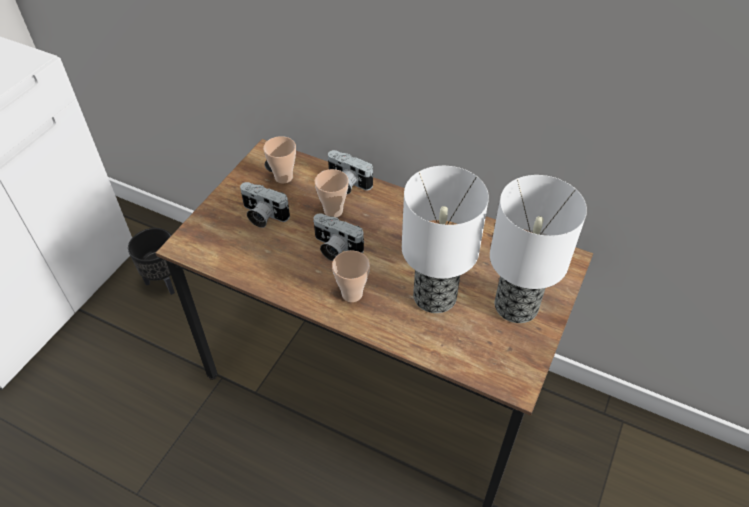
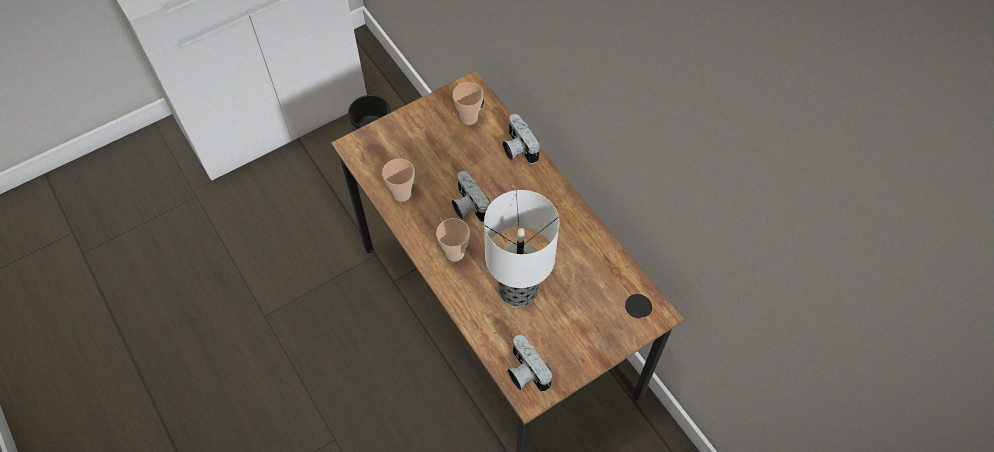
camera: 30 degrees right, 10 degrees up
camera [240,182,290,228] -> camera moved to [508,335,552,392]
cup [315,169,349,217] -> cup moved to [382,158,415,202]
table lamp [490,175,587,323] -> none

